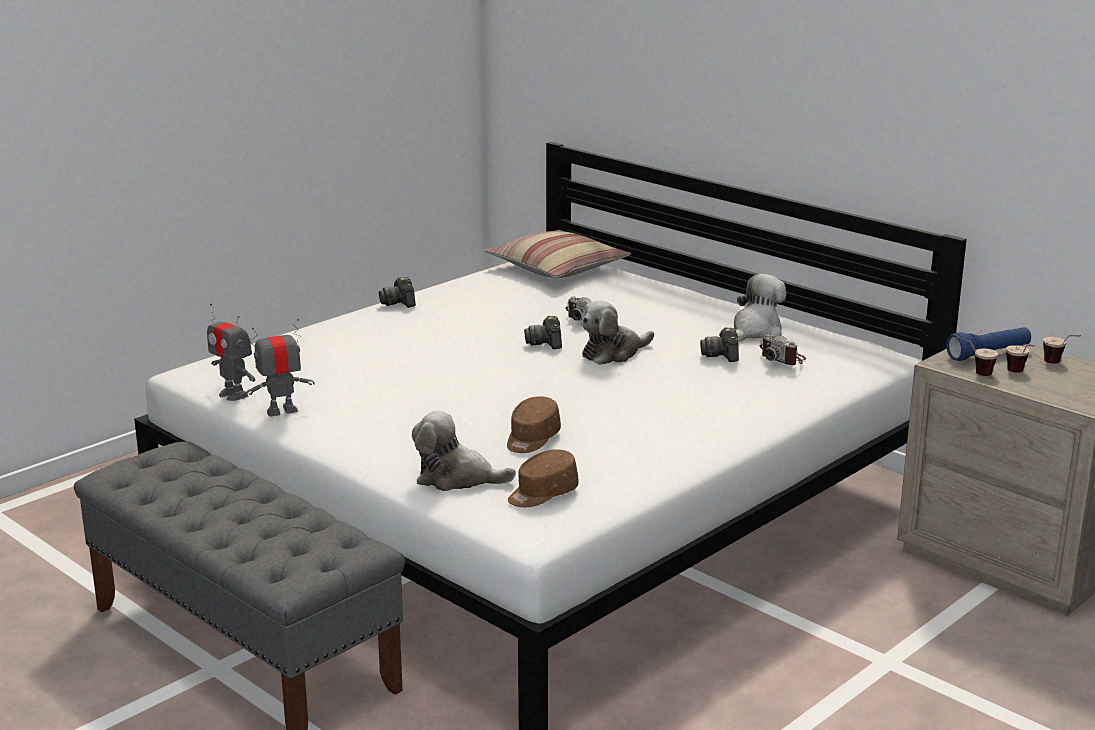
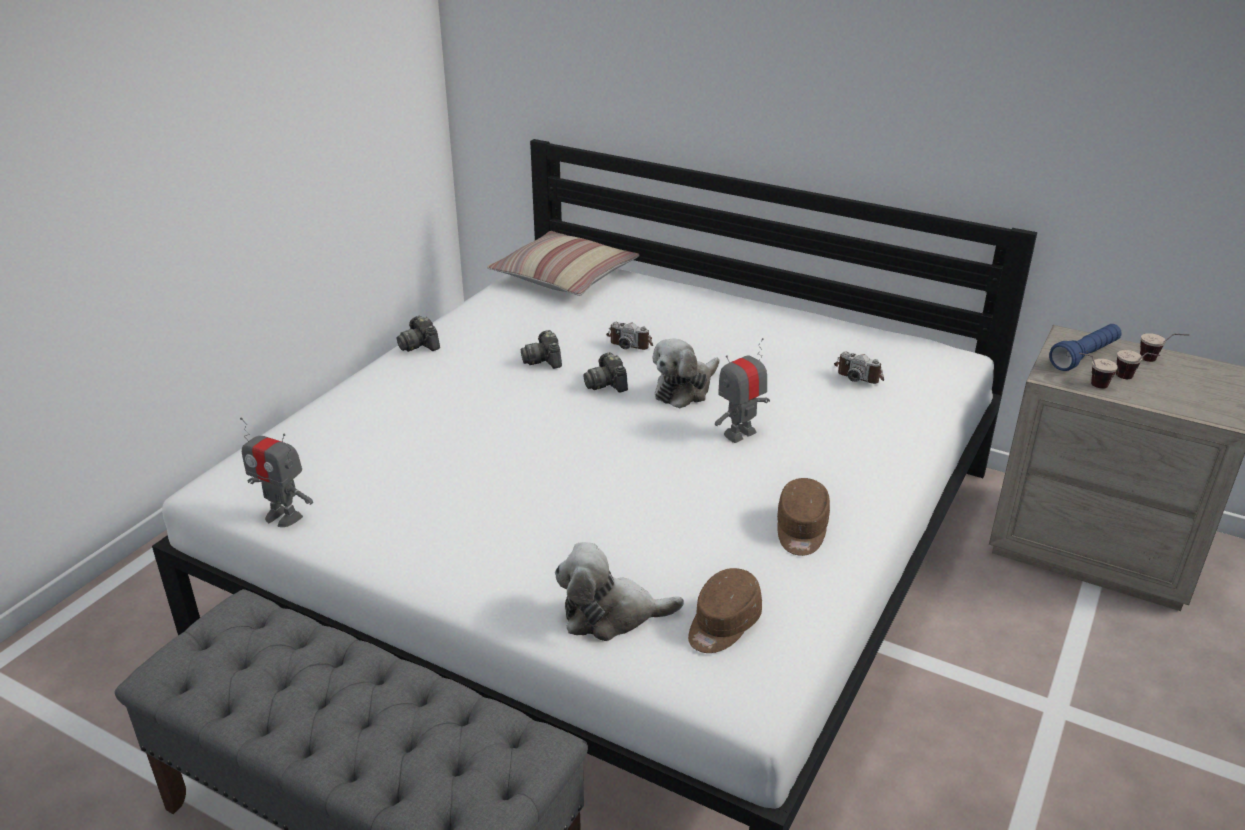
camera: 15 degrees left, 10 degrees up
toy robot [246,319,315,417] -> toy robot moved to [715,338,770,443]
brown cap [507,396,561,453] -> brown cap moved to [777,478,830,556]
camera [700,327,739,362] -> camera moved to [521,330,562,369]
plush toy [734,274,786,342] -> none

